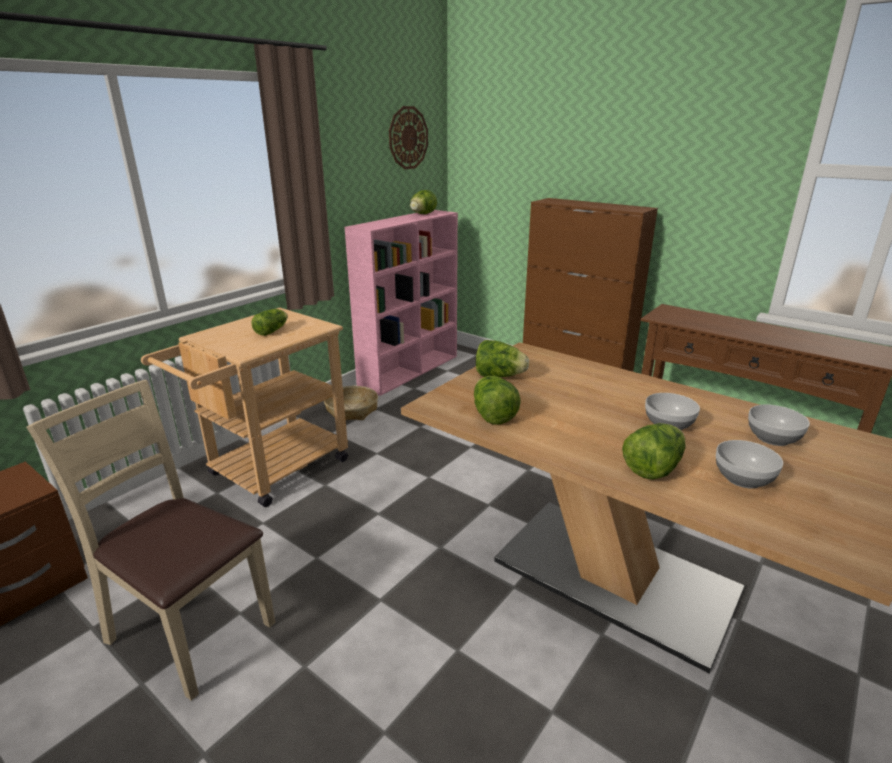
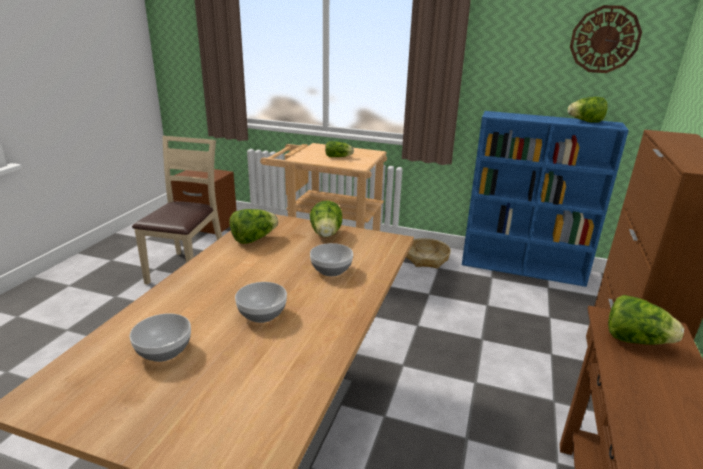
camera: 70 degrees right, 0 degrees up
pink bookcase [345,210,458,396] -> blue bookcase [462,111,629,287]
lettuce [622,423,686,480] -> lettuce moved to [608,295,684,345]
bowl [748,405,810,446] -> bowl moved to [310,243,353,276]

